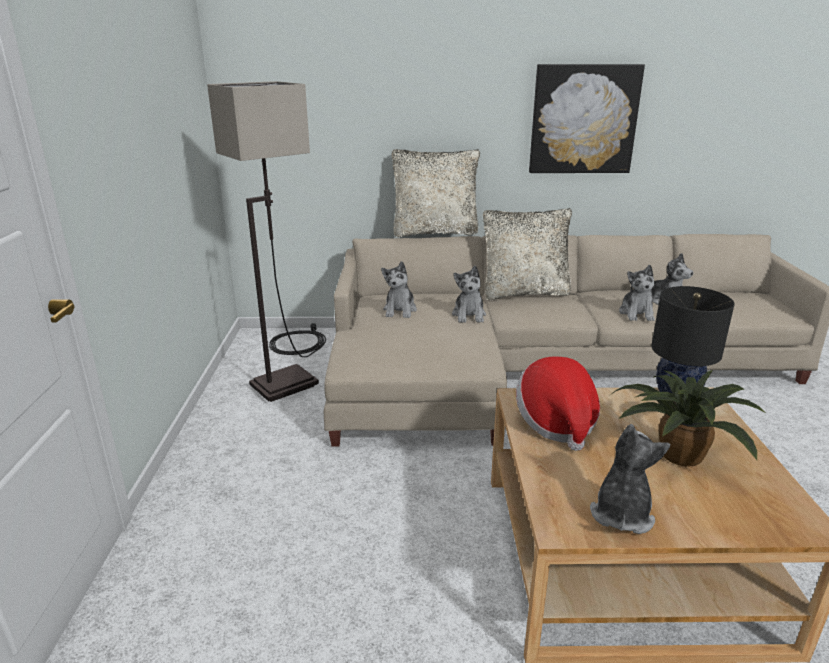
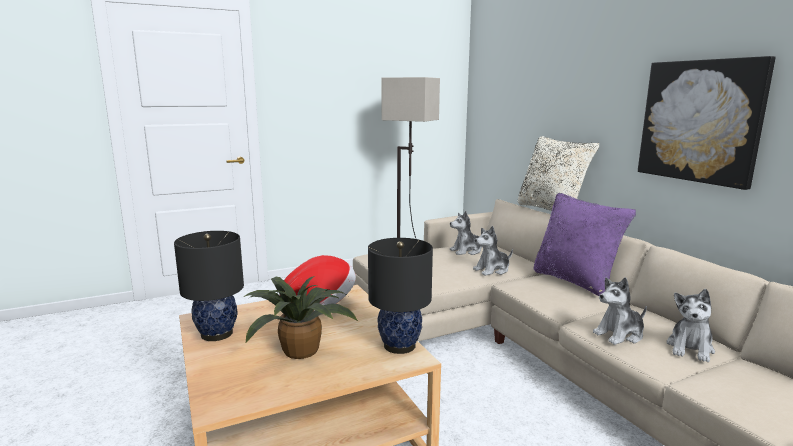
camera: 65 degrees right, 10 degrees down
beige pillow [483,208,572,300] -> purple pillow [534,193,636,296]
plush toy [590,424,670,534] -> black table lamp [174,231,244,341]

